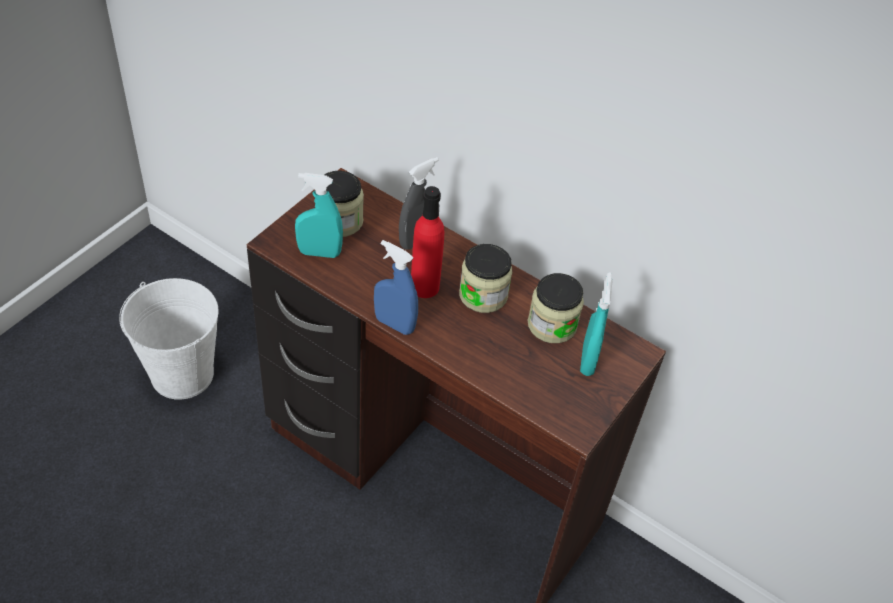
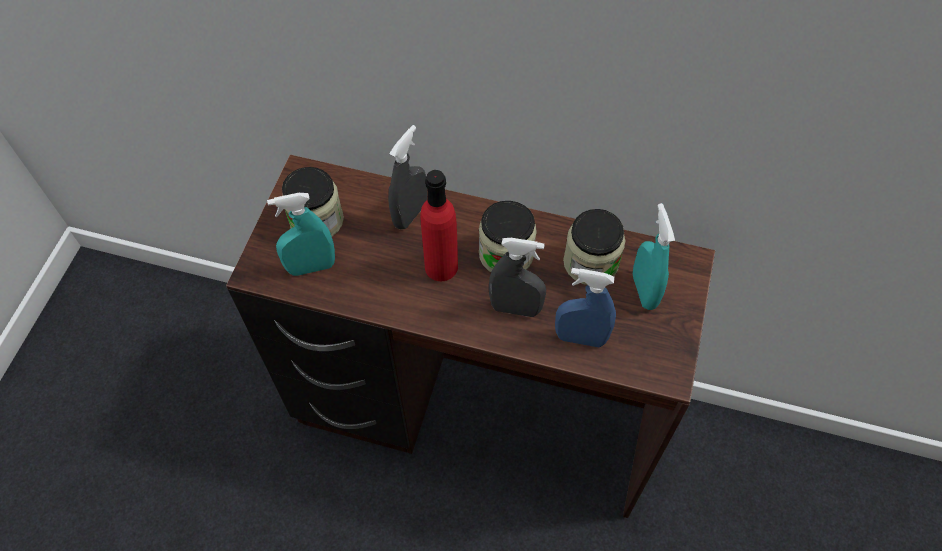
camera: 15 degrees left, 10 degrees up
white bucket [119,278,219,400] -> none
blue spray bottle [374,240,418,335] -> blue spray bottle moved to [555,268,616,347]
none -> grey spray bottle [489,238,546,317]

